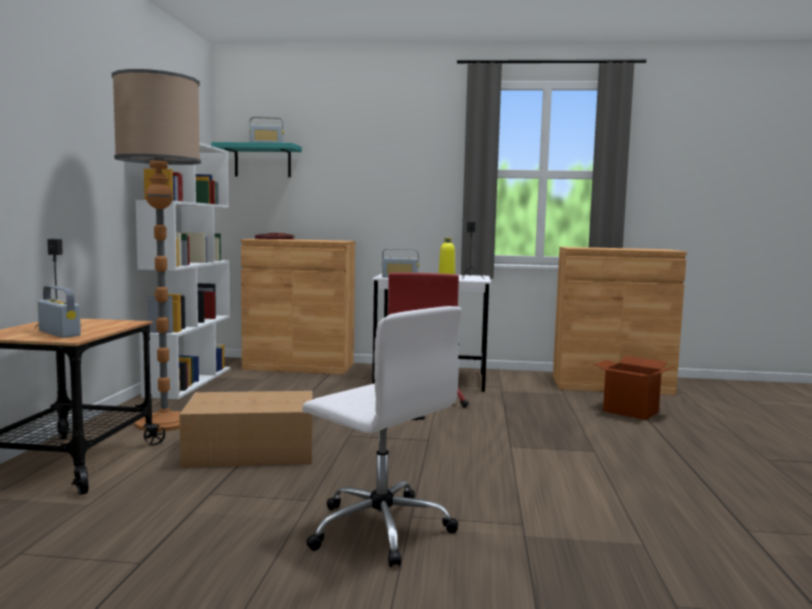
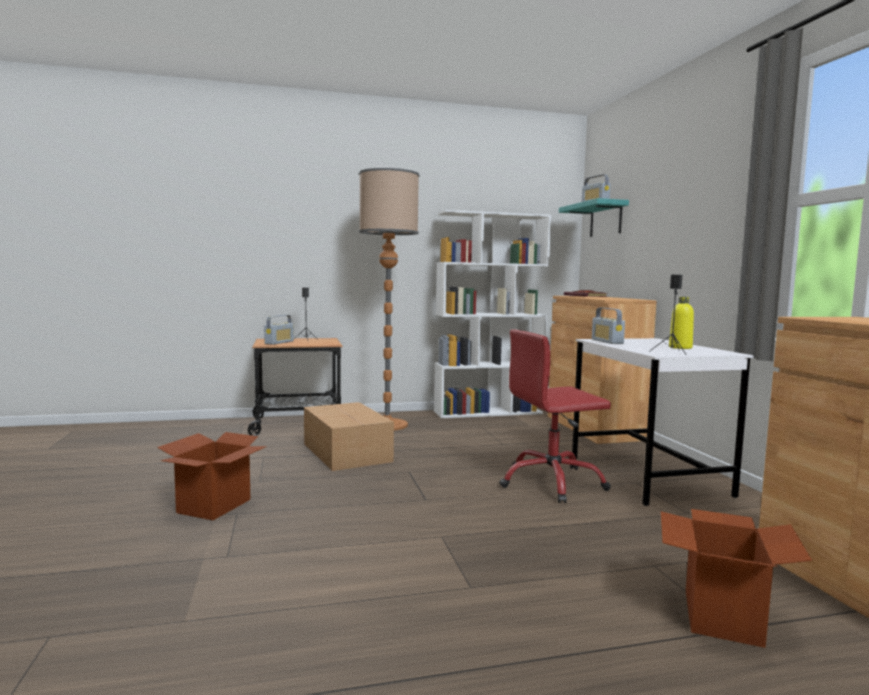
camera: 70 degrees right, 0 degrees up
white office chair [302,306,462,567] -> cardboard box [157,432,267,520]

